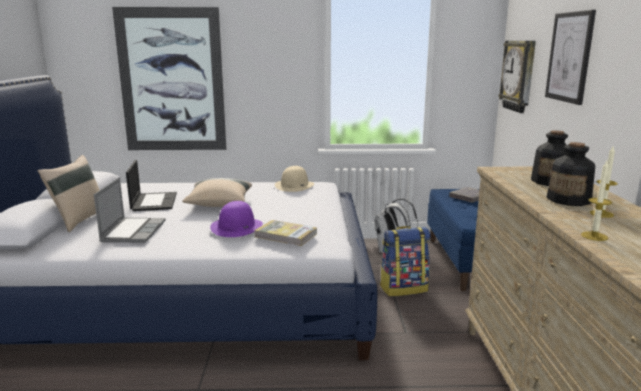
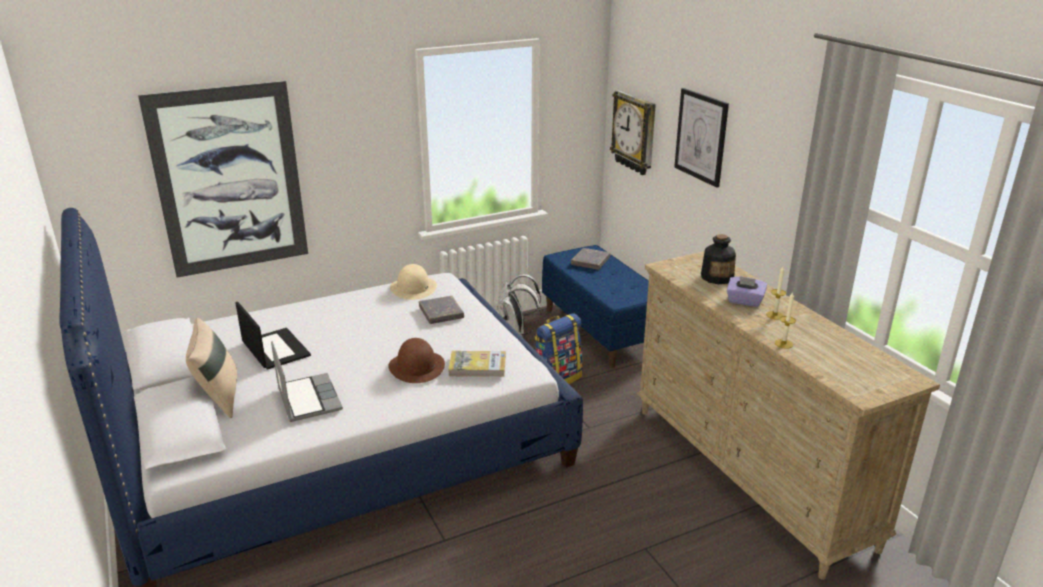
camera: 25 degrees left, 10 degrees up
beige pillow [182,178,252,207] -> none
purple hat [210,201,263,237] -> brown hat [388,338,445,383]
bottle [547,142,595,206] -> purple tissue box [727,276,767,307]
none -> grey book [419,296,464,324]

